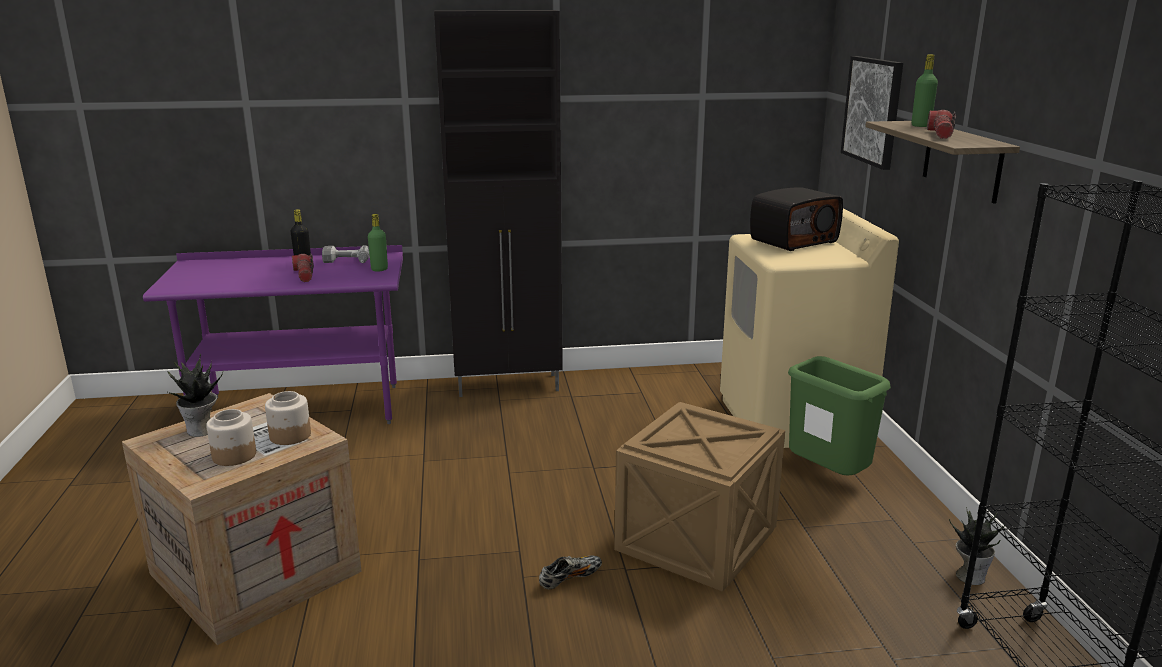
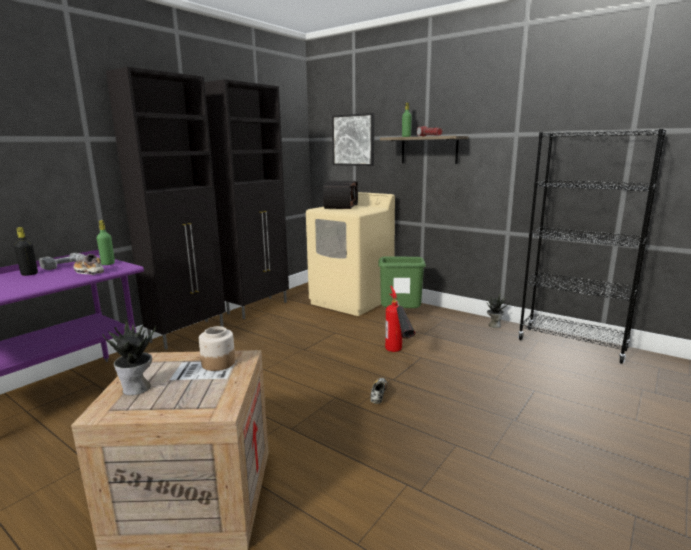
camera: 45 degrees left, 5 degrees down
jar [206,409,256,466] -> none
flashlight [292,254,314,282] -> none
crate [614,402,785,592] -> fire extinguisher [385,286,415,352]
none -> shoe [73,254,104,275]
none -> black cabinet [205,79,289,319]

